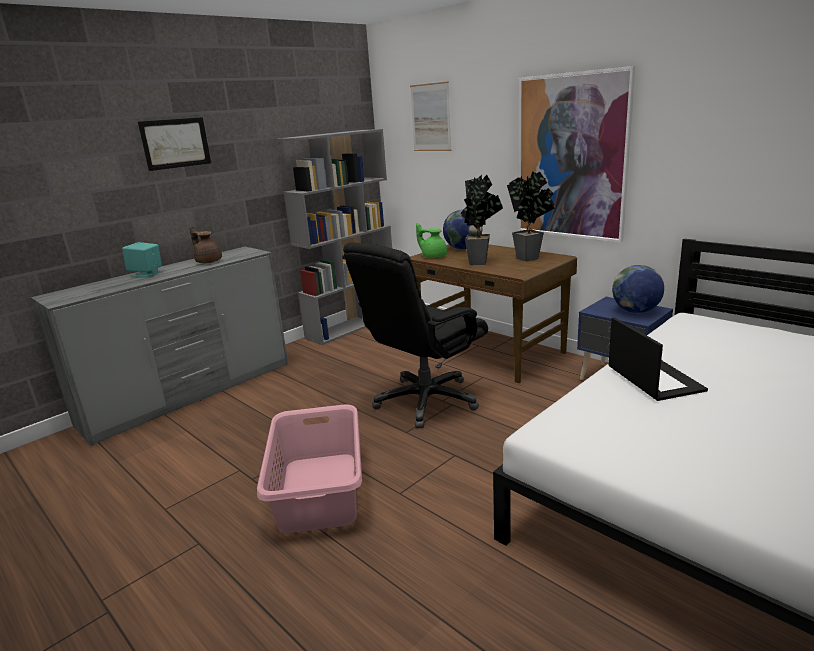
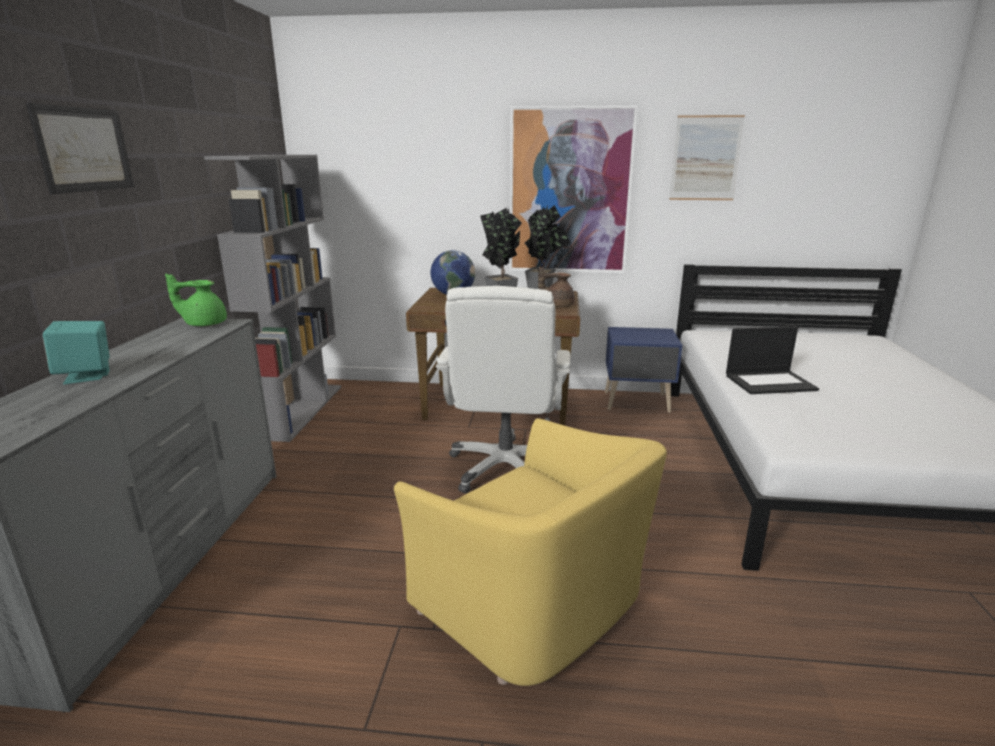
camera: 40 degrees left, 0 degrees up
brown teapot [189,225,222,263] -> brown teapot moved to [538,267,575,307]
pink laundry basket [257,405,362,533] -> yellow armchair [394,418,667,686]
black office chair [343,243,488,428] -> white office chair [436,286,570,493]
picture [410,81,451,151] -> picture moved to [669,115,745,200]
green teapot [416,223,447,258] -> green teapot moved to [165,273,227,326]
laptop [609,317,708,401] -> laptop turned 135 degrees clockwise [726,326,819,394]
globe [612,265,664,313] -> none

